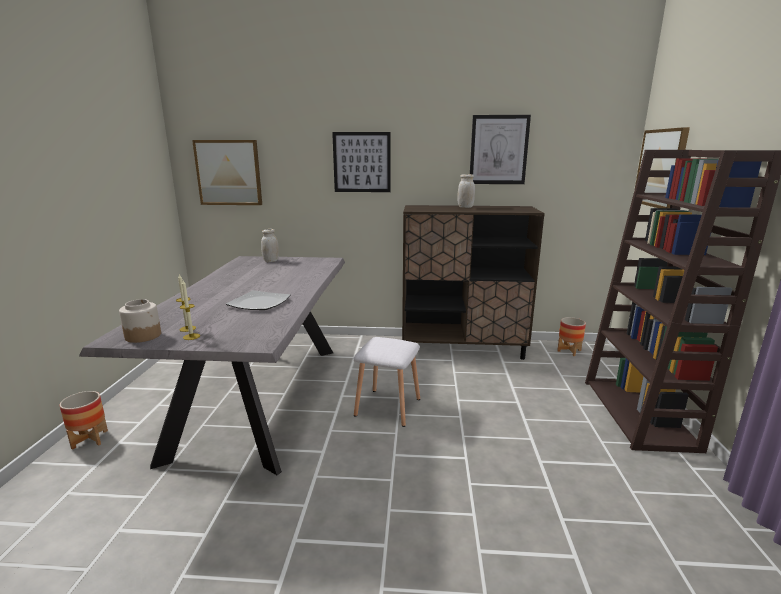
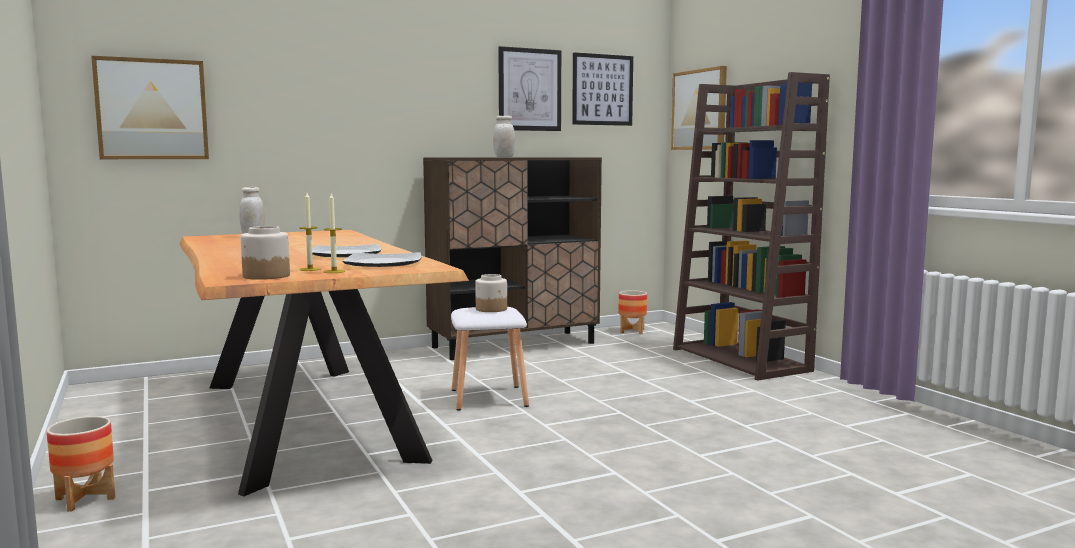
camera: 30 degrees left, 10 degrees down
grey dining table [79,256,345,475] -> brown dining table [180,230,469,496]
picture [332,132,390,192] -> picture moved to [572,52,633,126]
none -> plate [342,252,422,267]
none -> jar [475,274,507,312]

